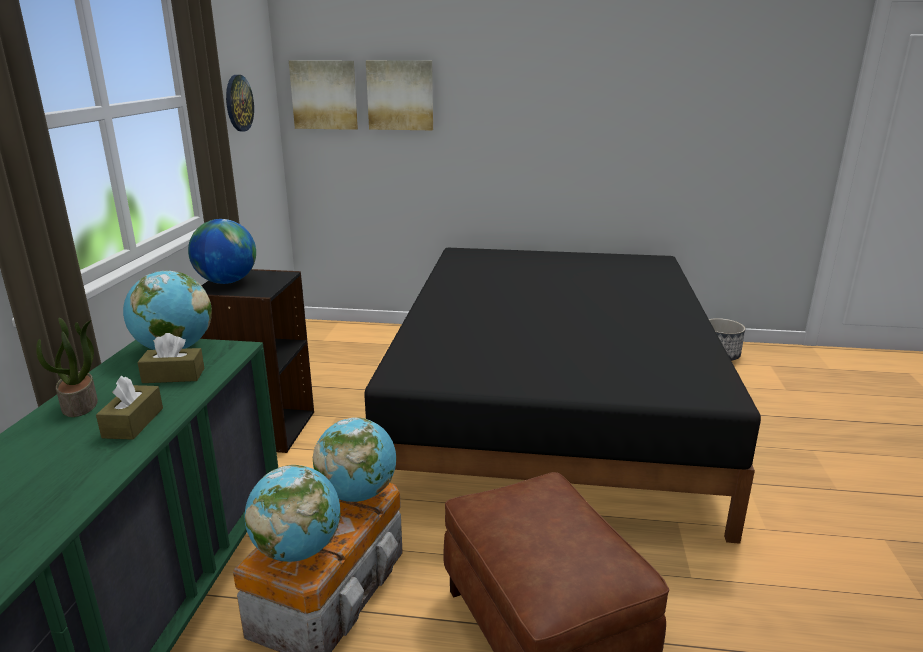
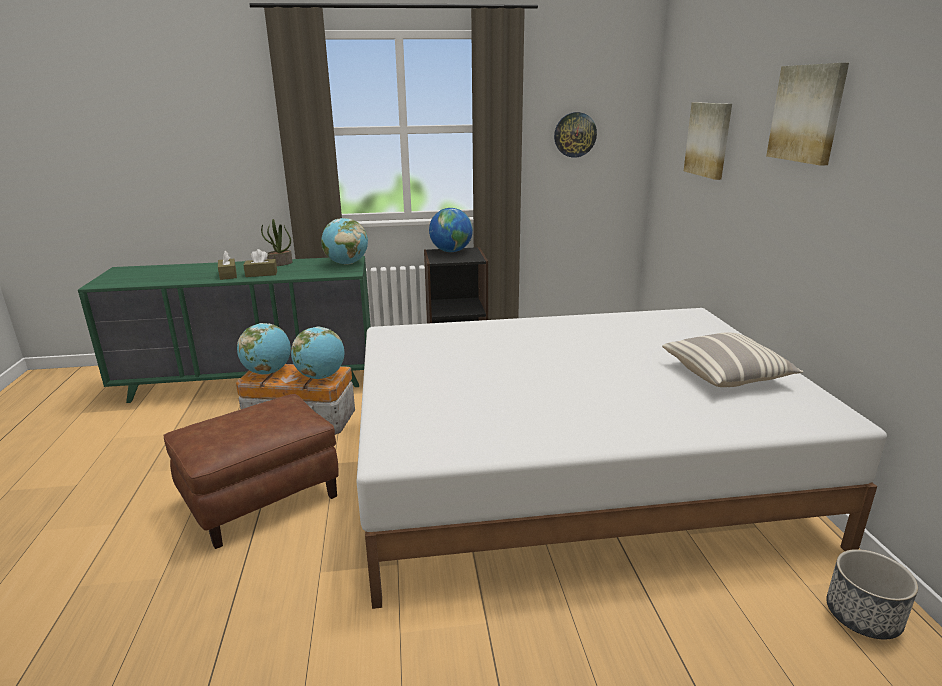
camera: 75 degrees right, 0 degrees up
brown tissue box [137,333,204,383] -> brown tissue box moved to [218,250,237,280]
picture [289,60,358,130] -> picture moved to [766,63,849,166]
black bed [364,248,761,544] -> white bed [356,308,887,609]
none -> pillow [662,332,803,387]

